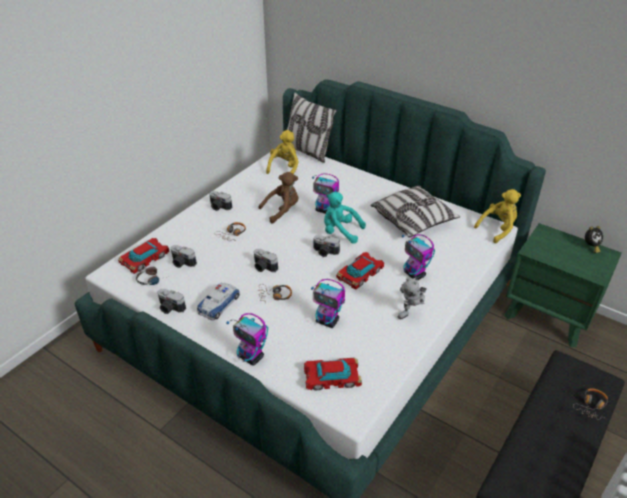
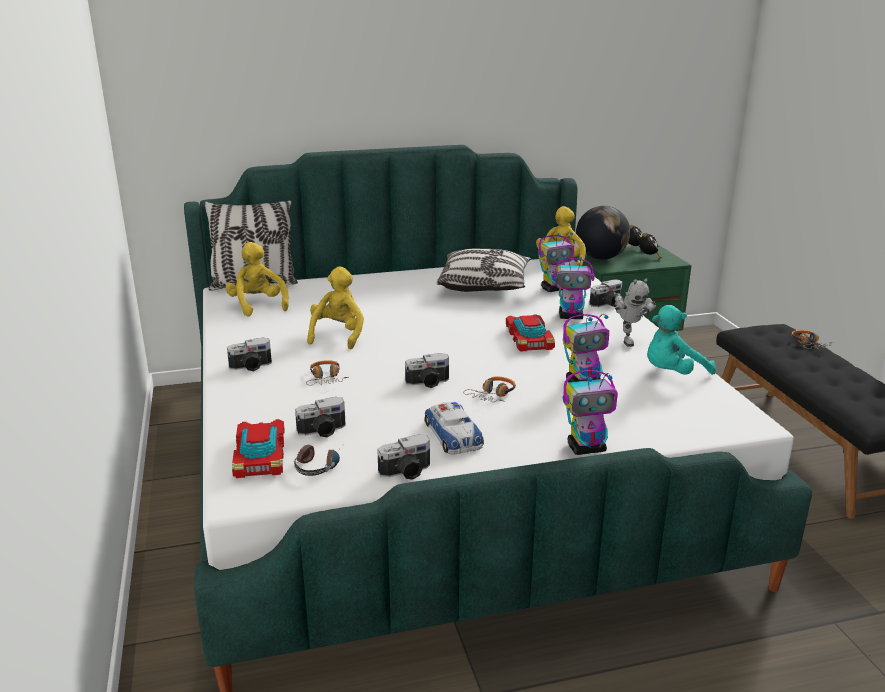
camera: 50 degrees left, 15 degrees down
brown plush toy [259,172,298,223] -> yellow plush toy [307,266,364,349]
toy car [304,358,362,390] -> none
toy robot [312,174,339,214] -> toy robot moved to [538,232,574,292]
camera [314,235,340,257] -> camera moved to [589,279,622,307]
turquoise plush toy [324,192,366,243] -> turquoise plush toy moved to [647,305,716,375]
none -> globe [576,206,630,260]
none -> alarm clock [639,232,662,259]

